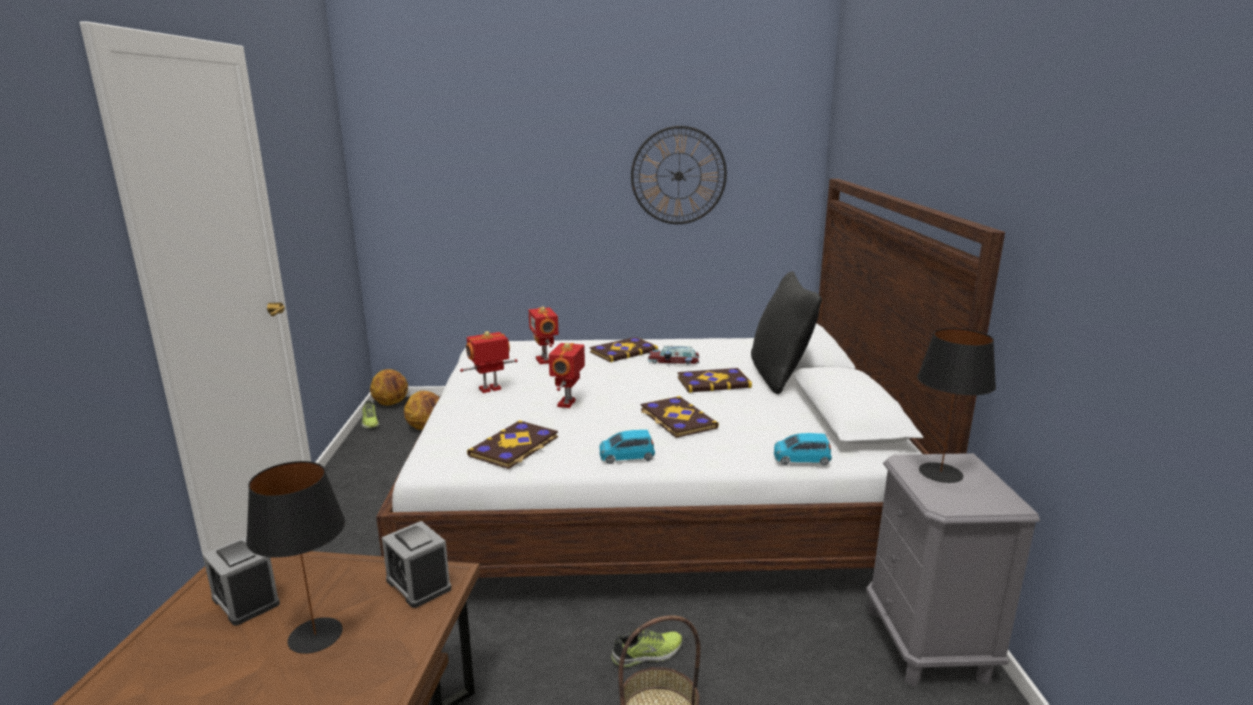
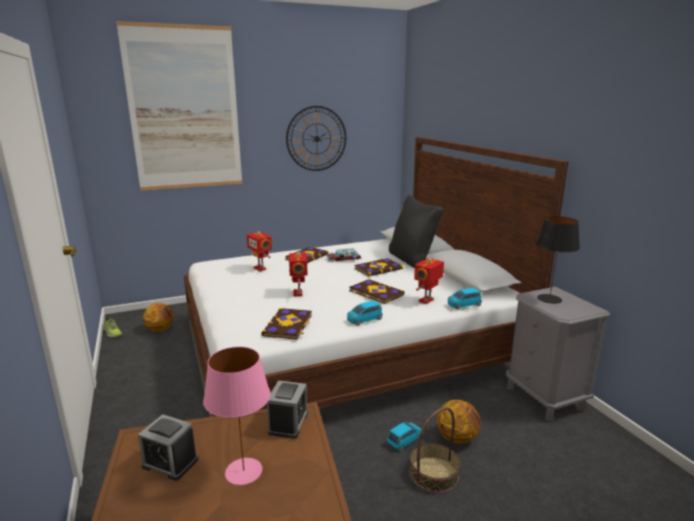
camera: 20 degrees left, 0 degrees up
black table lamp [246,461,345,654] -> pink table lamp [203,347,270,485]
basketball [370,369,408,405] -> basketball moved to [437,400,480,444]
alarm clock [382,521,451,608] -> alarm clock turned 105 degrees counterclockwise [267,380,308,439]
toy robot [460,331,518,393] -> toy robot moved to [414,258,444,304]
shoe [611,629,682,668] -> blue toy car [387,422,422,451]
none -> picture [116,21,242,191]

